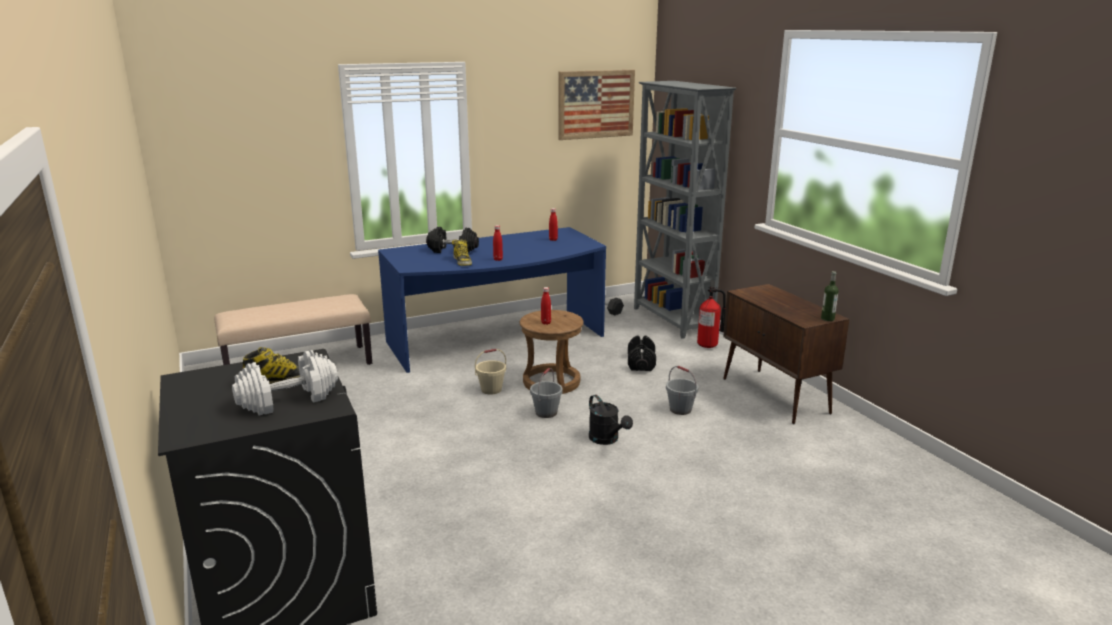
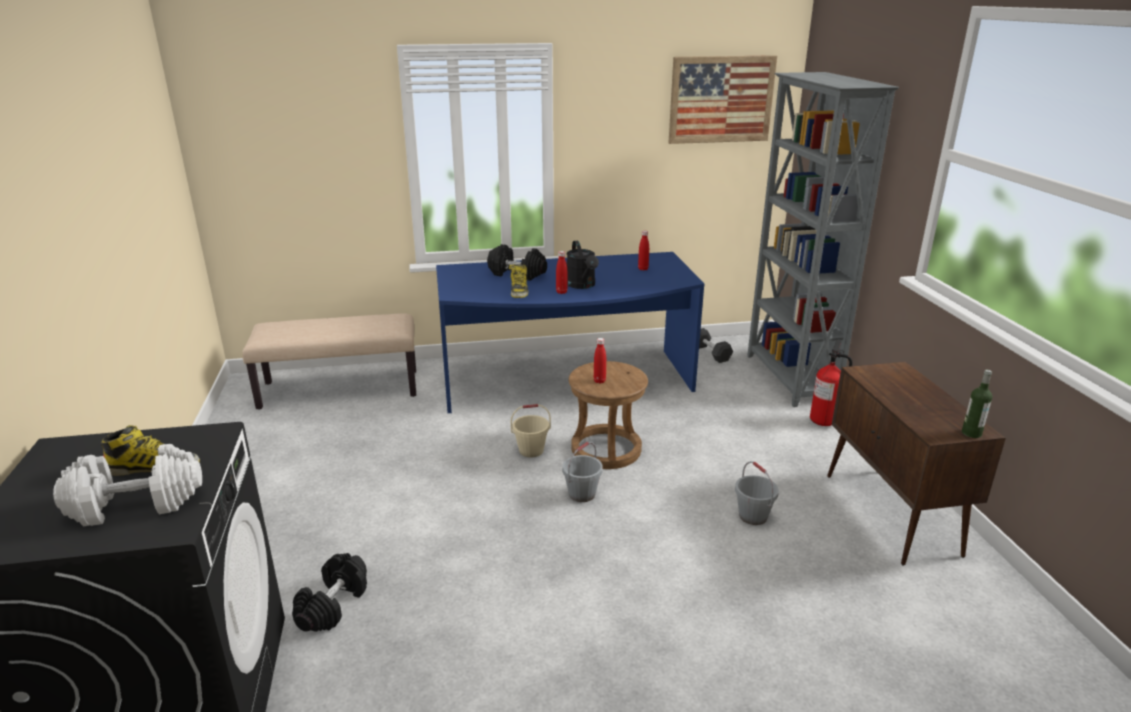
camera: 15 degrees right, 5 degrees up
black watering can [589,395,633,445] -> black watering can moved to [566,241,599,289]
black dumbbell [628,335,656,371] -> black dumbbell moved to [292,553,367,632]

